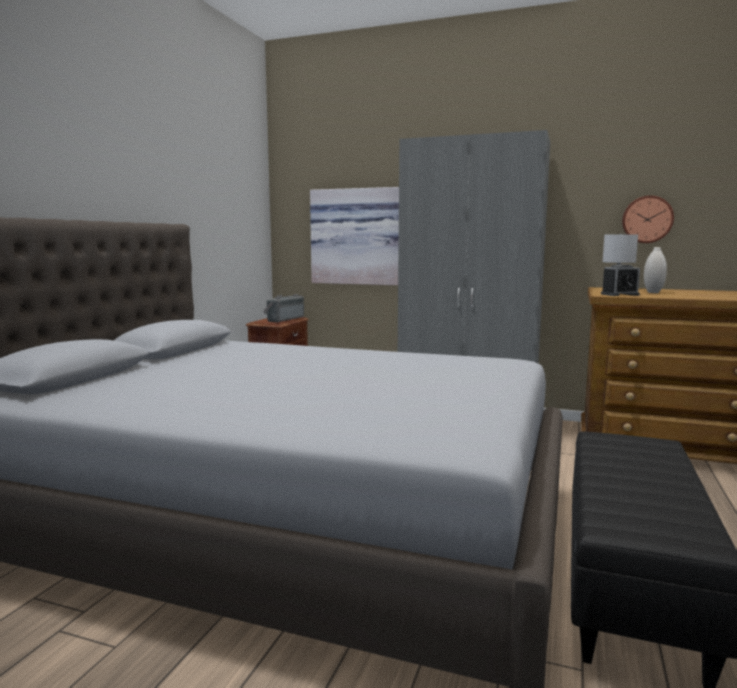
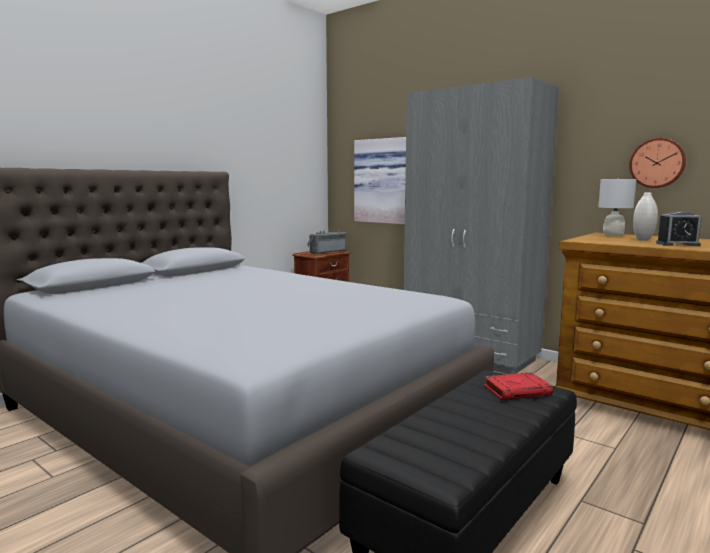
camera: 20 degrees right, 0 degrees up
alarm clock [601,264,640,296] -> alarm clock moved to [656,211,701,246]
none -> red book [484,372,553,400]

